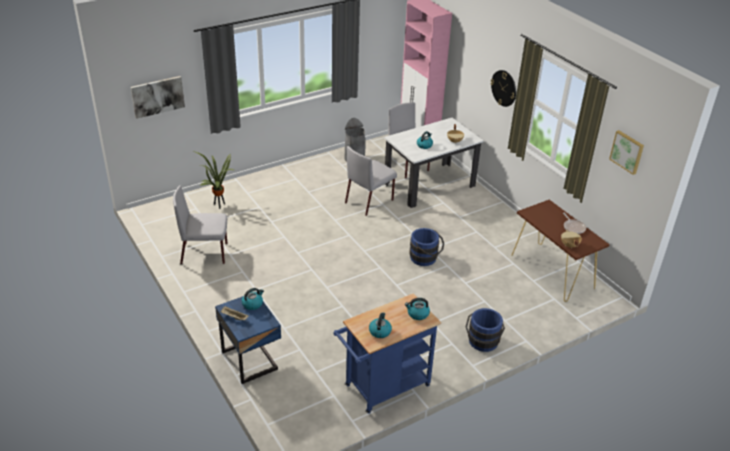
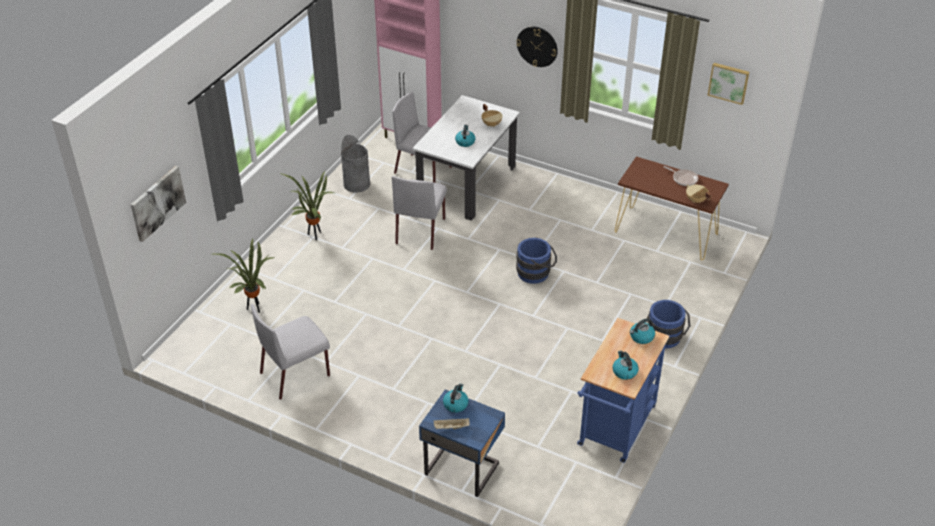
camera: 30 degrees left, 5 degrees up
none -> potted plant [282,171,334,240]

